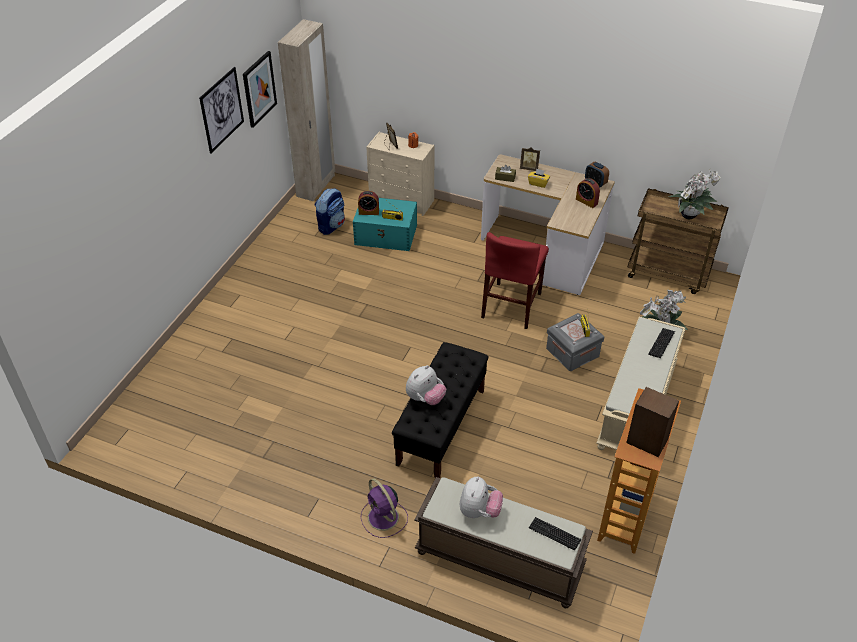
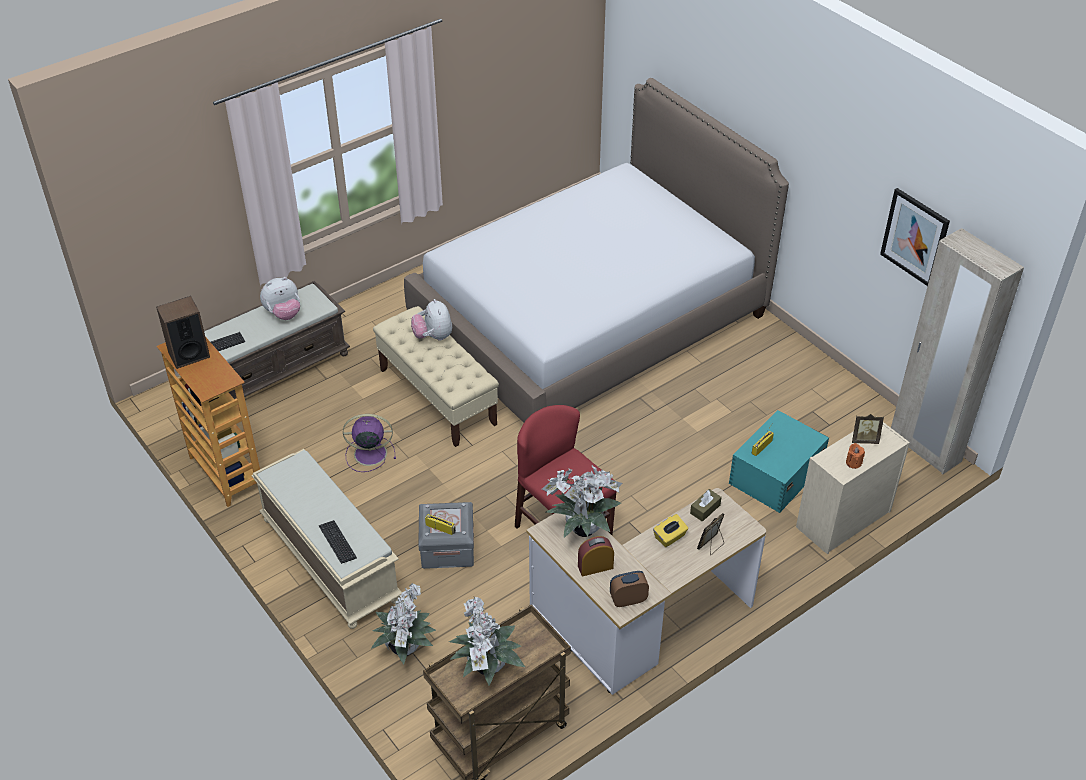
camera: 120 degrees right, 0 degrees up
picture [199,67,244,153] -> none
backpack [315,188,345,235] -> none
alarm clock [358,191,379,215] -> none
purple fan [361,478,408,538] -> purple fan moved to [343,414,396,472]
black bench [392,342,489,478] -> beige bench [373,306,499,447]
plush toy [460,476,503,518] -> plush toy turned 75 degrees counterclockwise [260,277,300,320]
none -> bed [404,78,789,423]
none -> potted plant [542,465,623,538]

